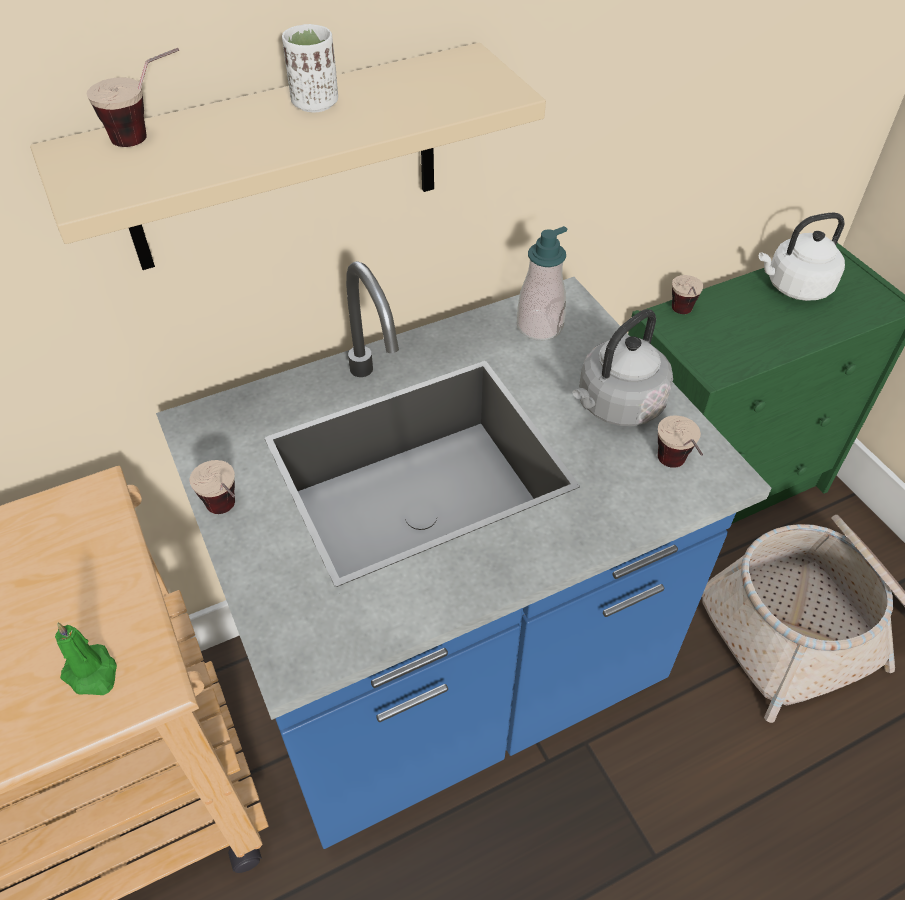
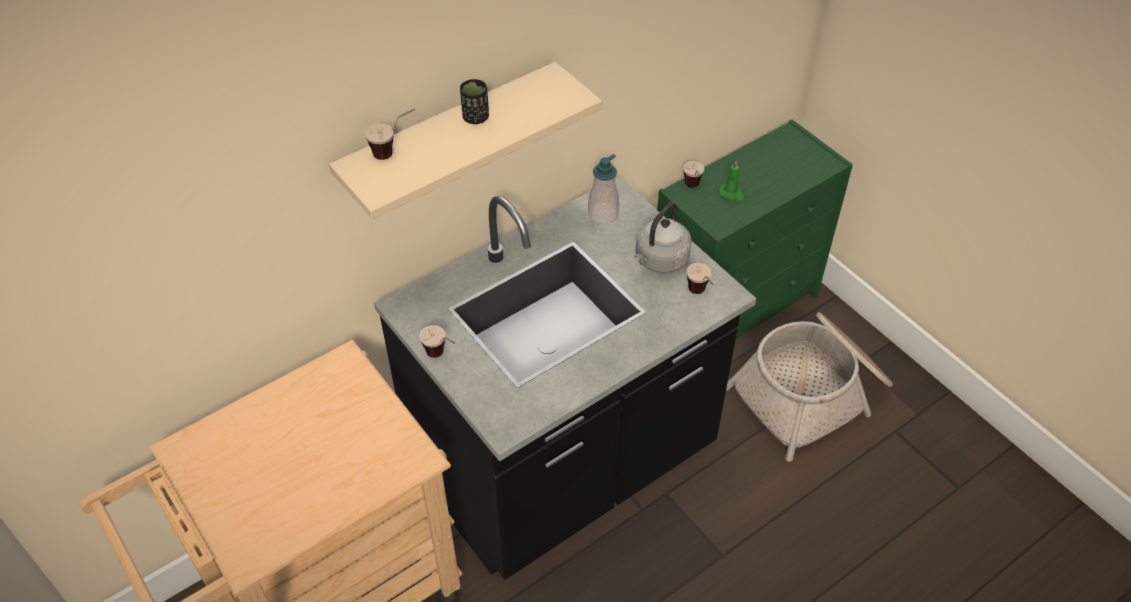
camera: 10 degrees left, 0 degrees up
green candle [55,622,117,695] -> green candle moved to [719,160,745,201]
blue counter [156,261,772,849] -> black counter [374,176,756,580]
white cup [281,24,338,112] -> black cup [460,79,489,124]
white kettle [759,213,845,301] -> none

